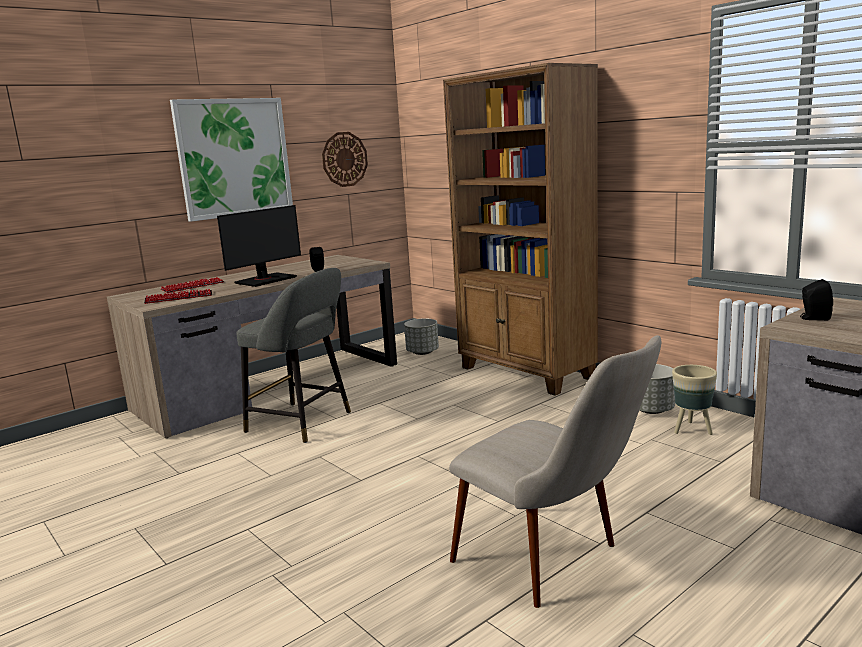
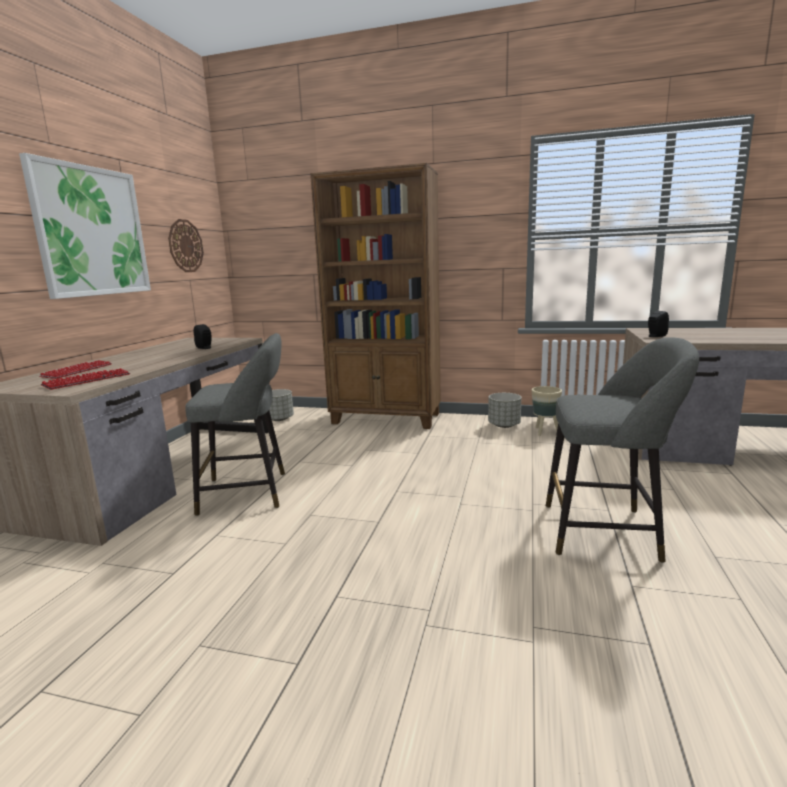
camera: 35 degrees left, 0 degrees up
monitor [217,205,301,287] -> none
beige chair [449,335,661,608] -> grey stool [546,337,699,563]

